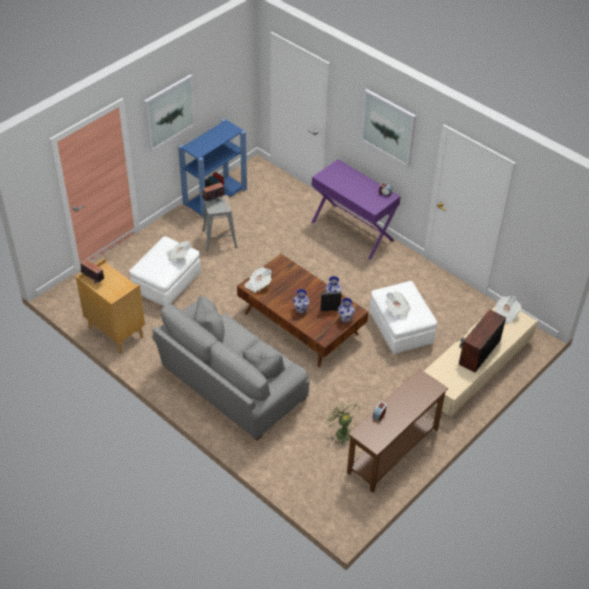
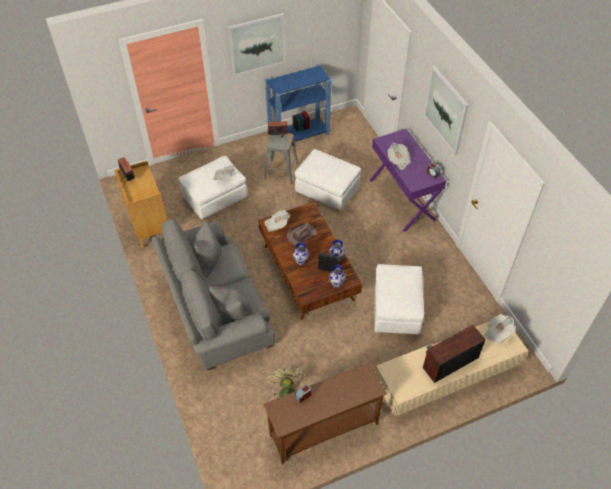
camera: 25 degrees right, 5 degrees up
newspaper [385,292,411,319] -> newspaper moved to [388,143,411,170]
none -> brown hat [287,223,317,245]
none -> white ottoman [295,149,361,211]

